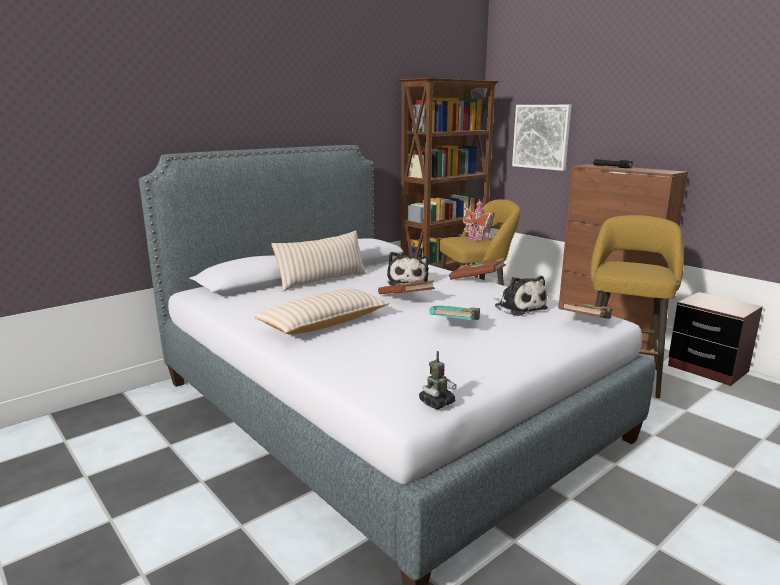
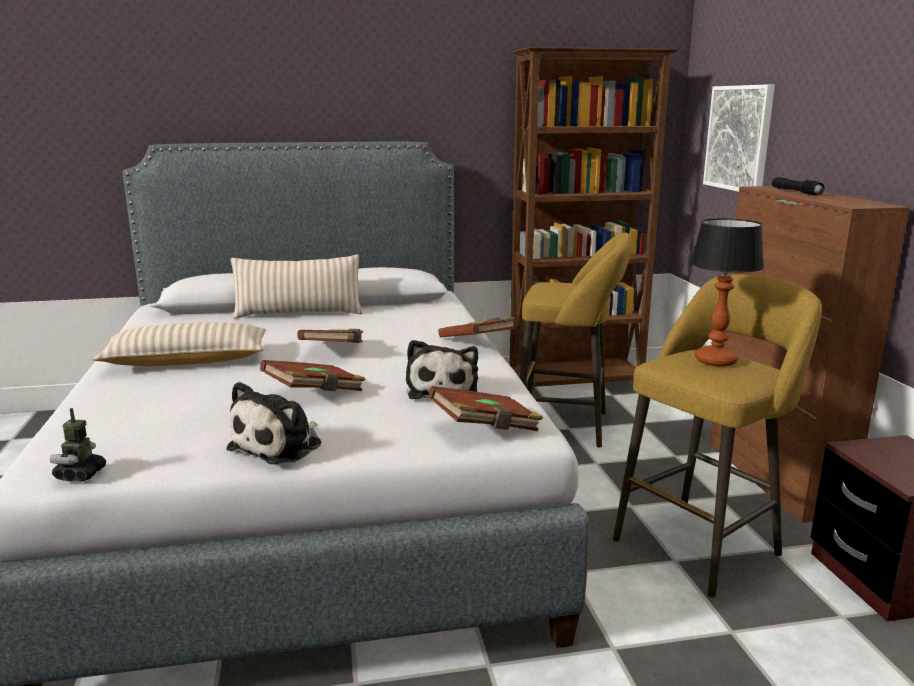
camera: 30 degrees right, 0 degrees up
plush toy [387,252,429,285] -> plush toy moved to [226,382,322,464]
toy robot [419,351,457,409] -> toy robot turned 105 degrees clockwise [50,408,106,482]
turquoise book [429,306,480,320] -> brown book [260,360,366,391]
toy house [463,199,494,241] -> none
none -> table lamp [690,218,764,367]

